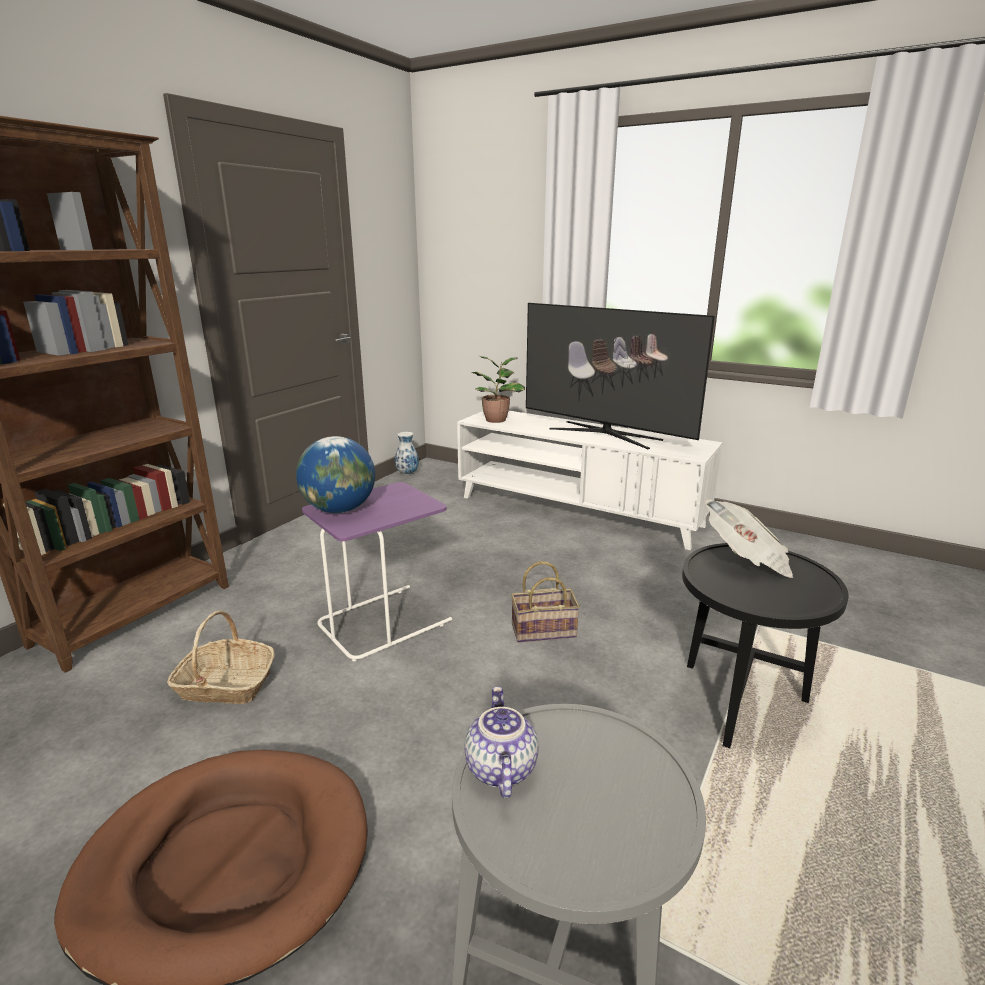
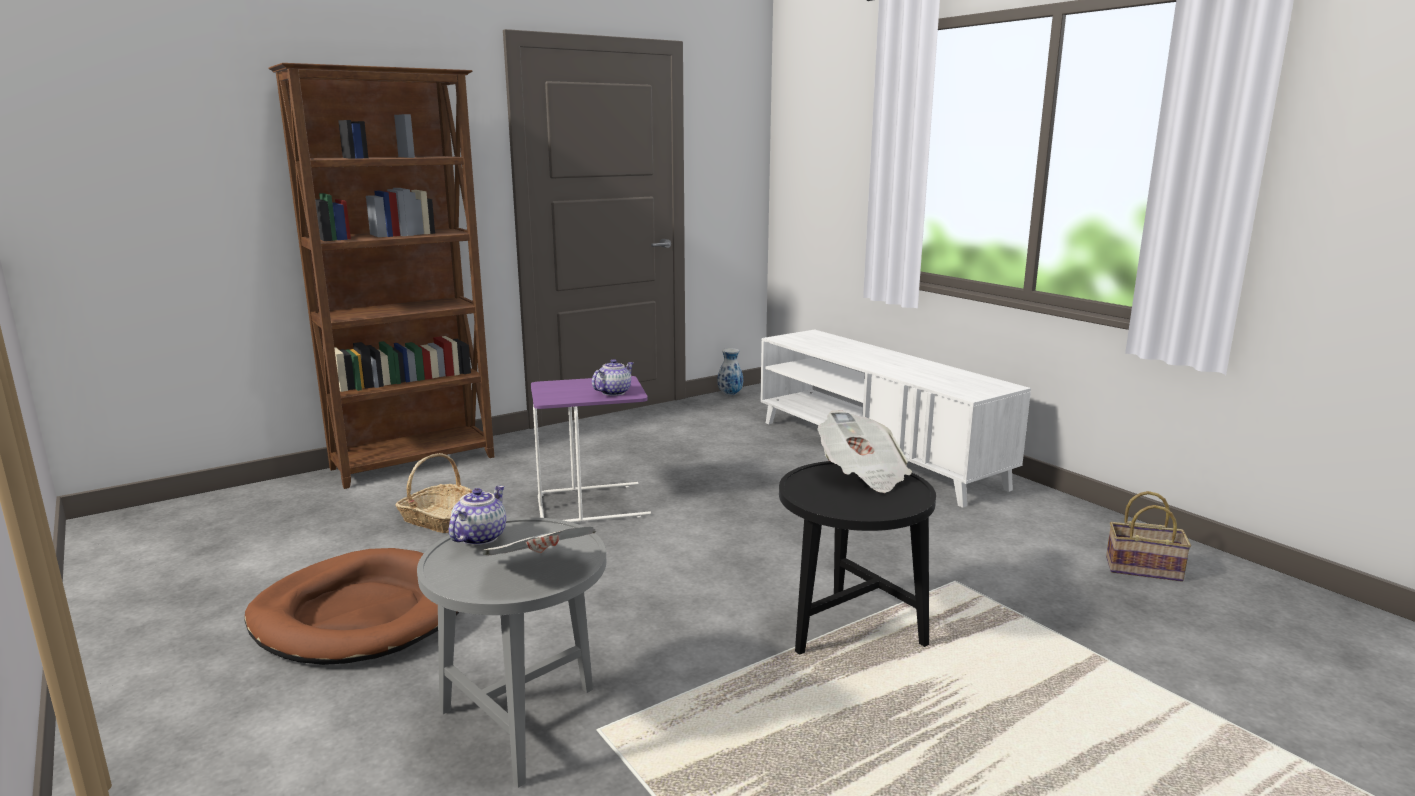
camera: 25 degrees right, 5 degrees down
globe [296,436,375,513] -> none
potted plant [471,356,525,423] -> none
basket [511,561,580,642] -> basket moved to [1106,491,1191,582]
television [526,303,715,449] -> none
none -> newspaper [482,527,596,556]
none -> teapot [592,359,633,396]

